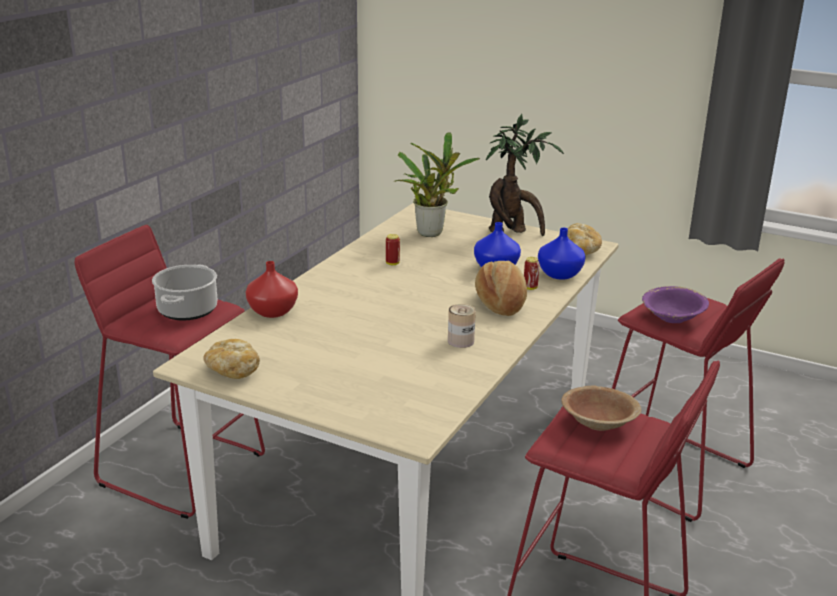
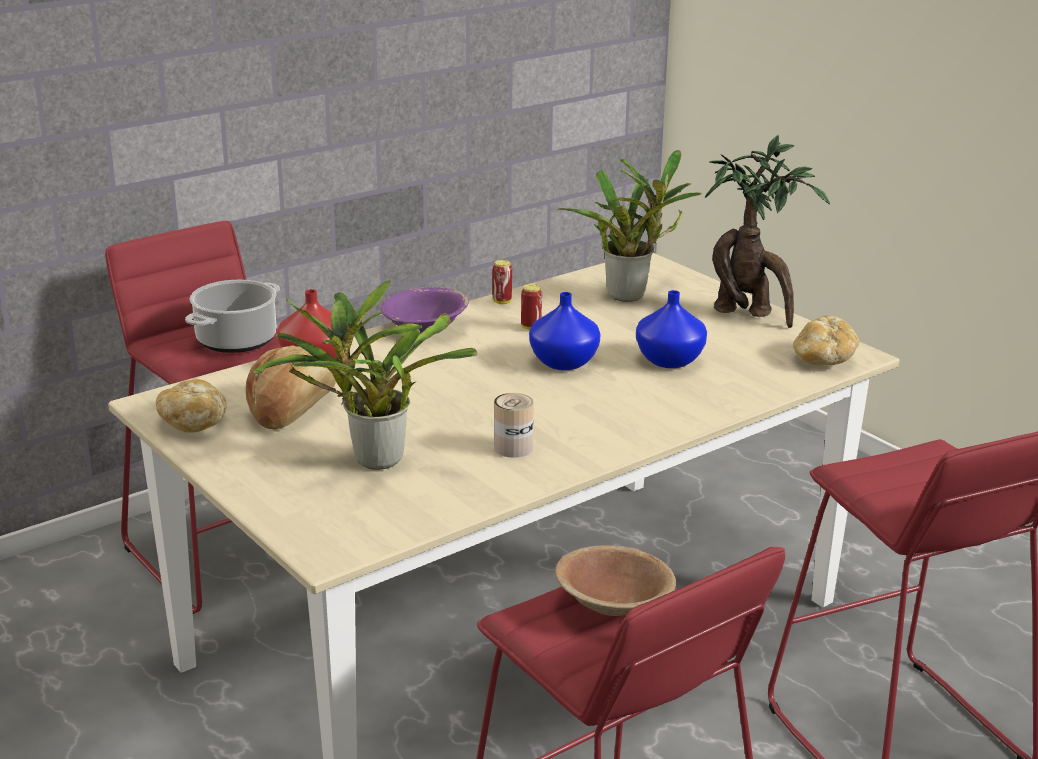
camera: 25 degrees right, 0 degrees up
bread [475,261,527,316] -> bread moved to [246,345,336,429]
can [524,257,540,290] -> can moved to [493,260,512,304]
blue vase [538,228,586,280] -> blue vase moved to [529,292,601,370]
purple bowl [642,286,709,323] -> purple bowl moved to [380,287,469,334]
none -> potted plant [253,280,477,470]

